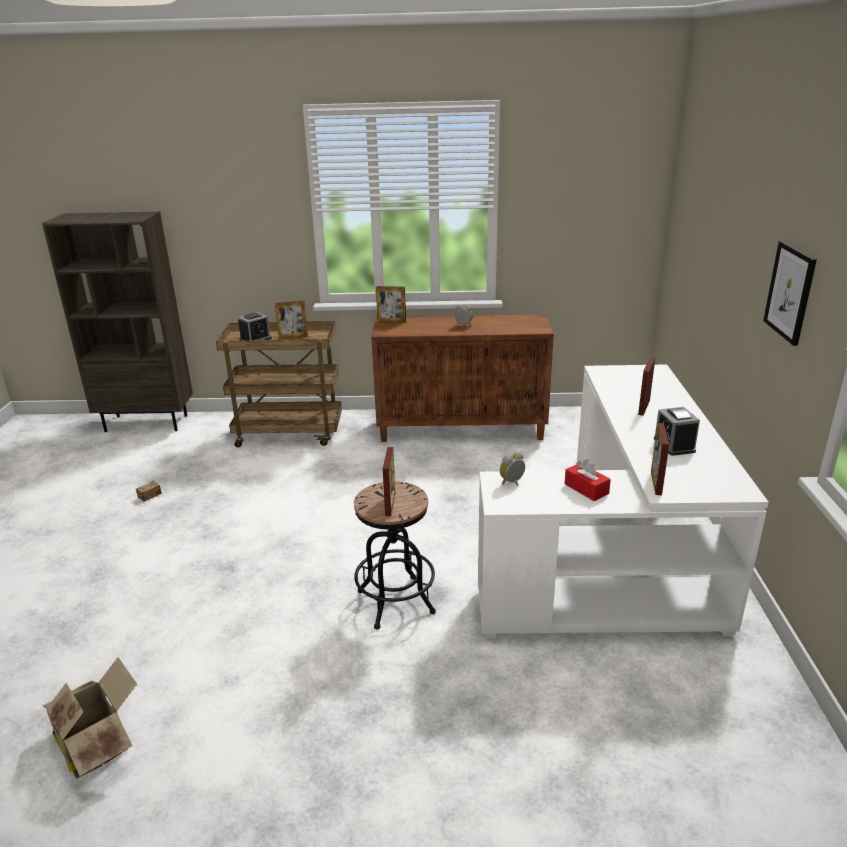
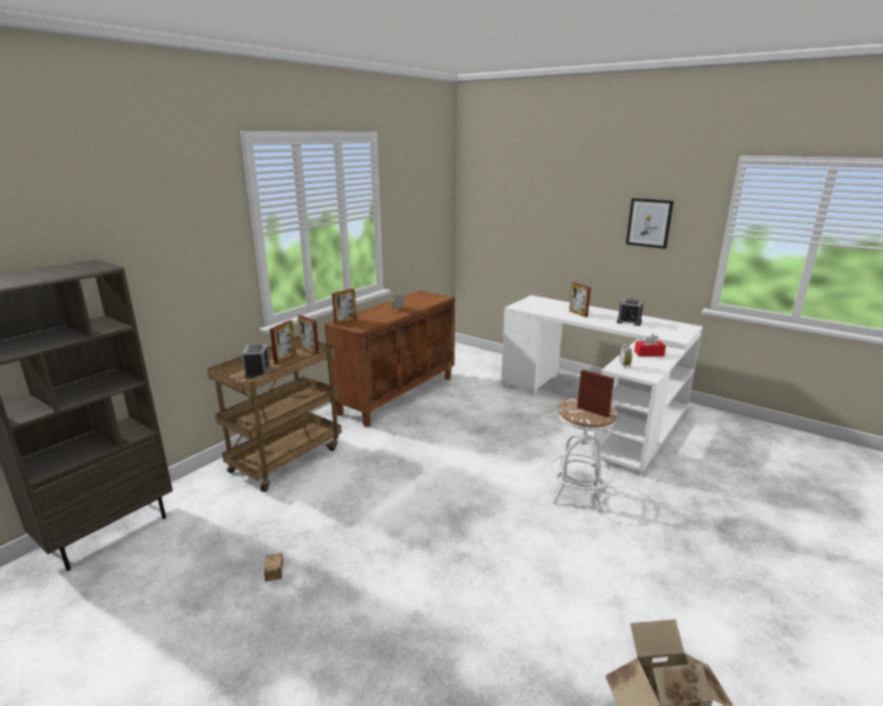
camera: 55 degrees left, 5 degrees down
black stool [354,481,436,629] -> white stool [549,398,617,512]
picture frame [651,423,669,495] -> picture frame moved to [298,315,319,355]

